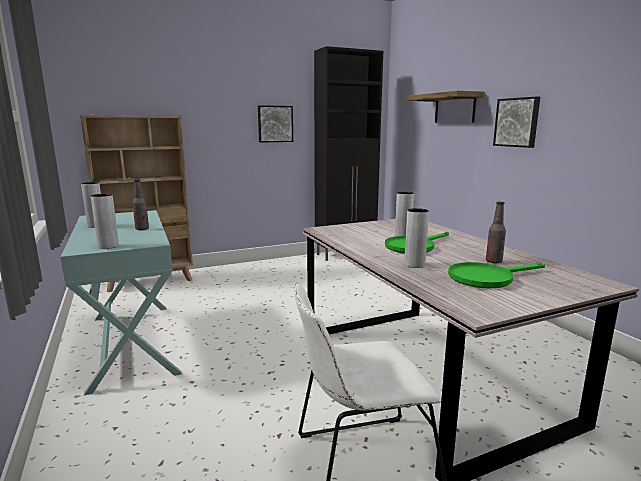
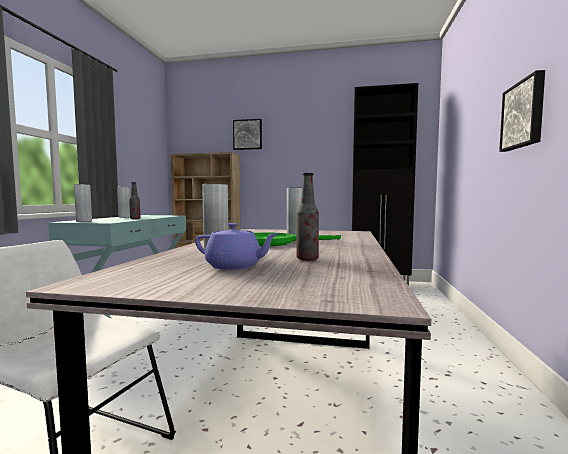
camera: 35 degrees right, 10 degrees down
picture [258,105,293,143] -> picture moved to [233,119,262,150]
shelf [406,91,485,123] -> none
green frying pan [448,262,545,288] -> purple teapot [195,223,278,270]

